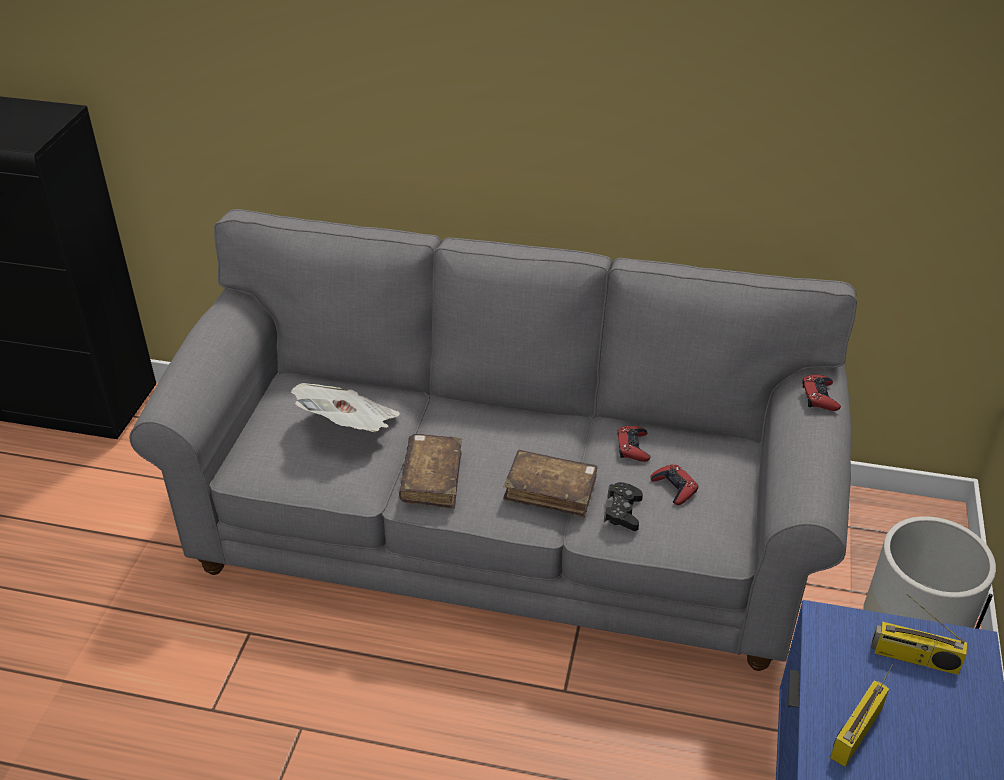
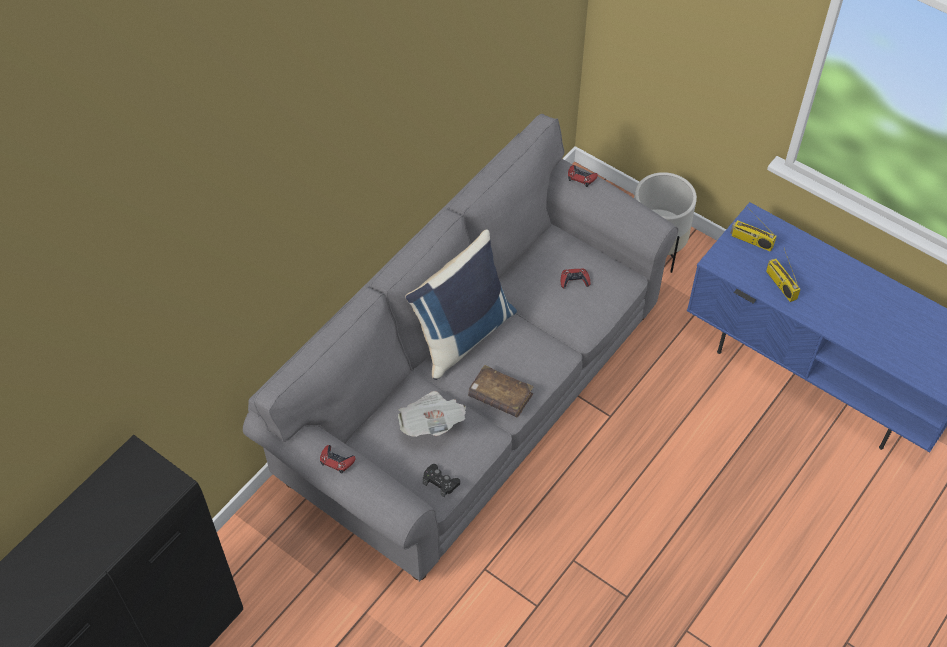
camera: 65 degrees left, 15 degrees up
brown book [503,449,598,517] -> none
black game controller [604,482,643,531] -> black game controller moved to [423,464,460,497]
red game controller [618,426,650,462] -> red game controller moved to [320,445,355,474]
radio [871,594,967,675] -> radio turned 75 degrees clockwise [731,207,776,252]
none -> blue pillow [405,229,517,380]

